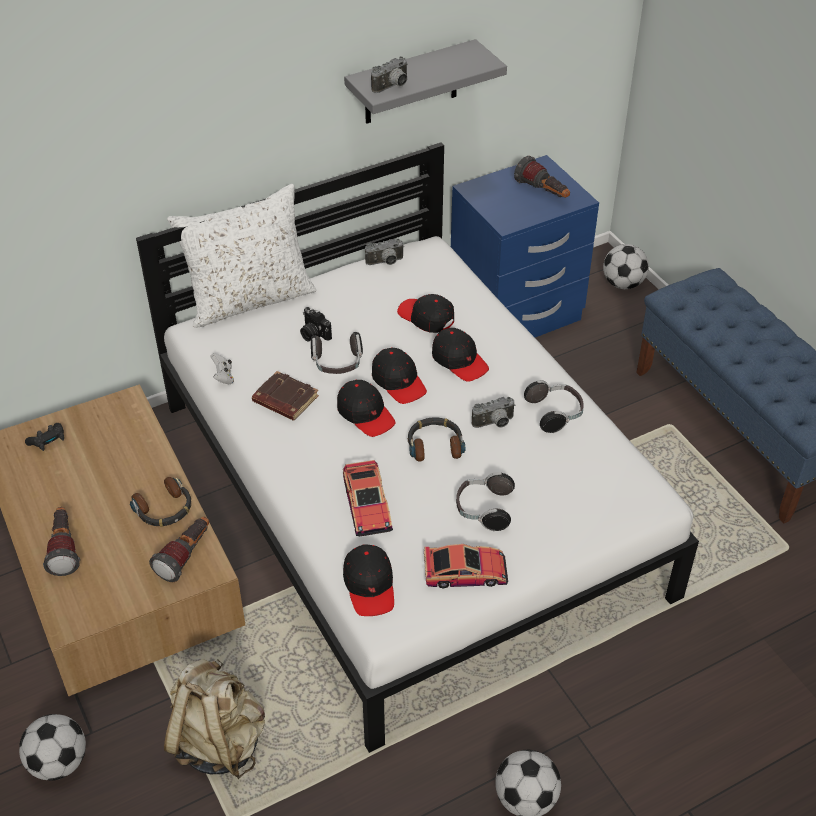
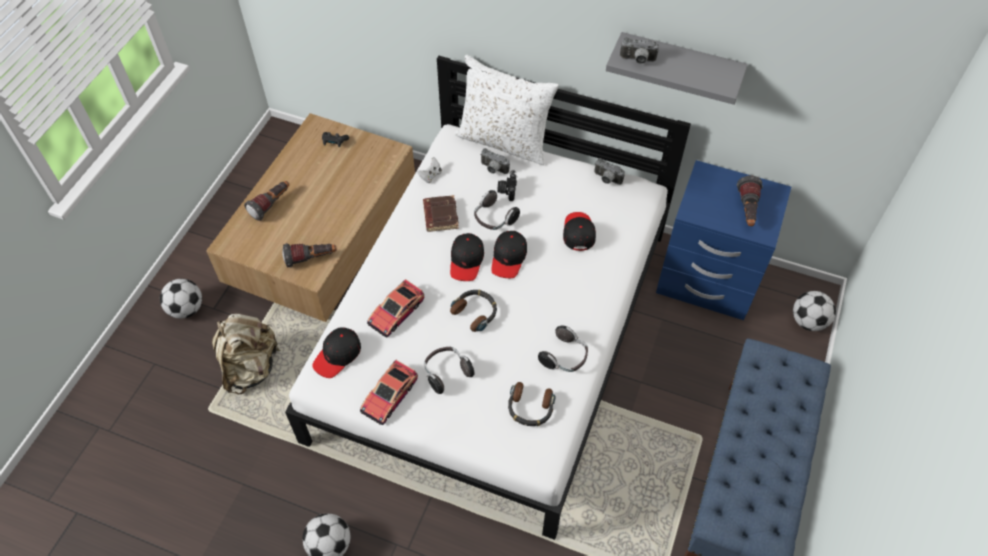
camera: 50 degrees right, 10 degrees up
headphones [130,477,191,527] -> headphones moved to [508,382,556,426]
toy car [424,544,508,589] -> toy car turned 75 degrees clockwise [360,360,418,425]
black cap [432,328,489,382] -> none
camera [472,397,515,428] -> camera moved to [480,148,510,174]

